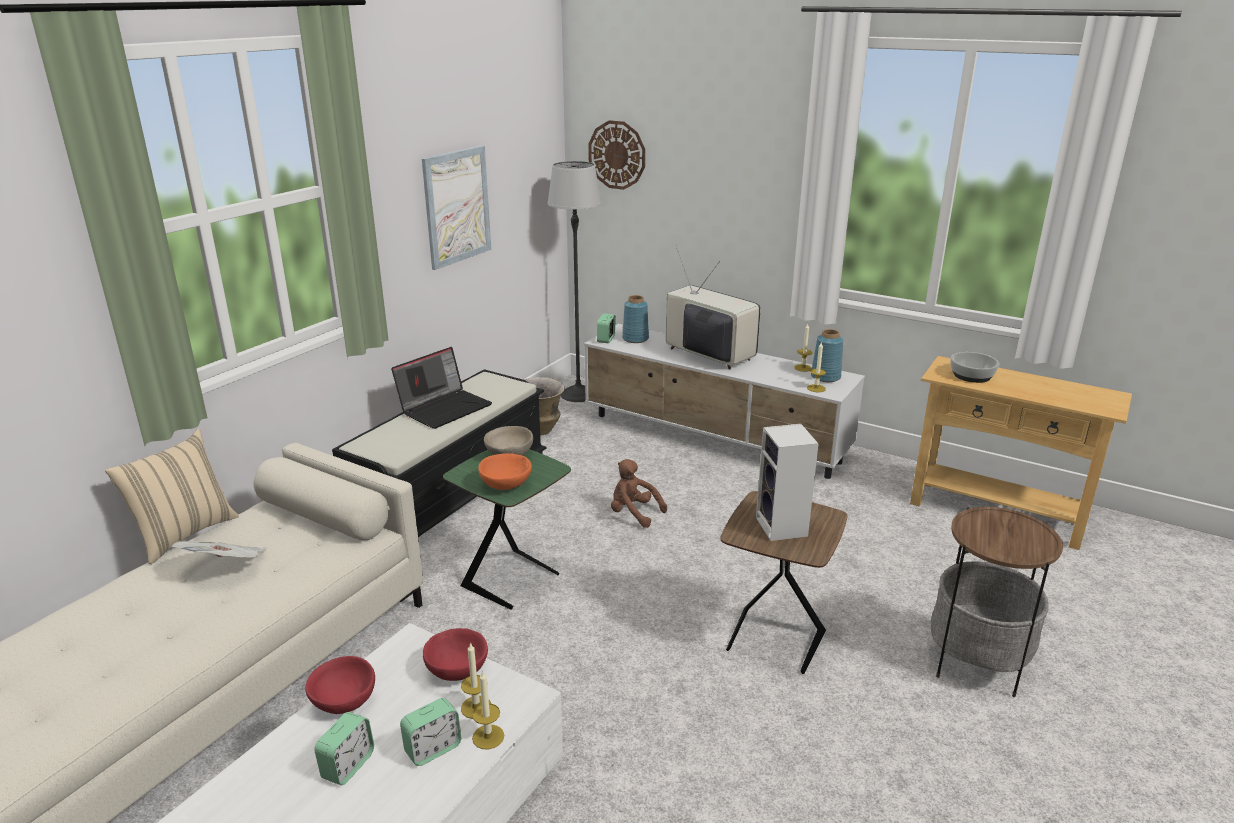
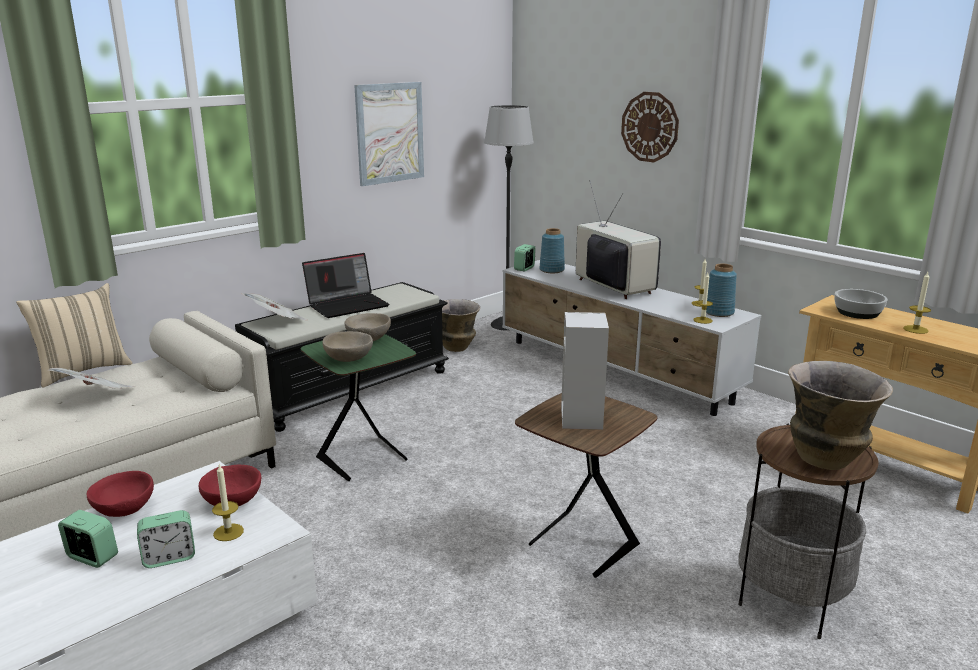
camera: 15 degrees right, 5 degrees down
alarm clock [314,712,374,785] -> alarm clock turned 105 degrees counterclockwise [58,510,118,568]
candle [472,670,504,749] -> candle moved to [903,272,931,334]
orange bowl [478,453,532,490] -> beige bowl [322,331,373,362]
wall clock [588,120,645,190] -> wall clock moved to [621,92,679,162]
brown plush toy [611,459,667,528] -> none
none -> newspaper [241,293,307,320]
none -> vase [788,361,893,470]

